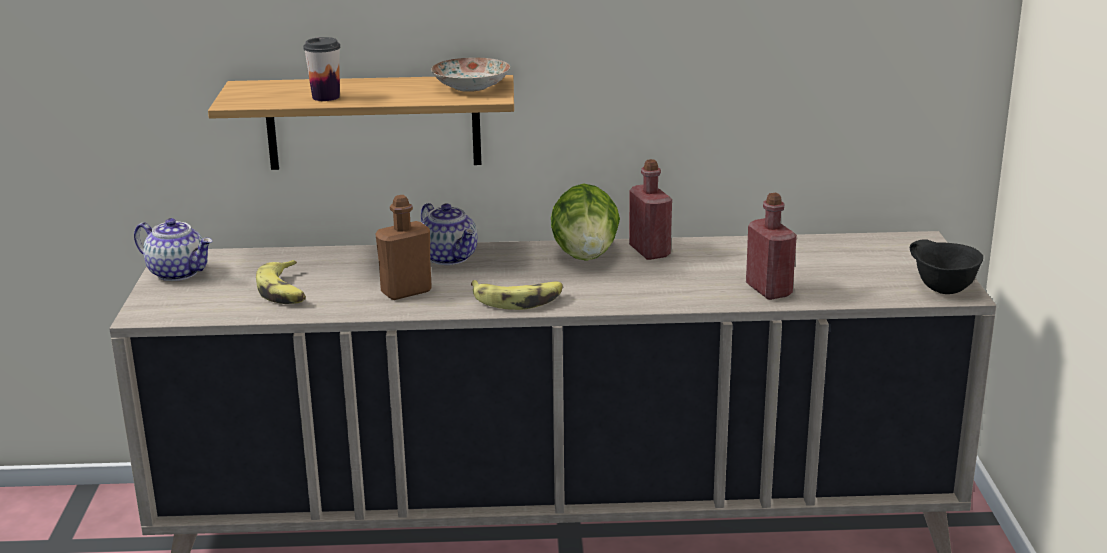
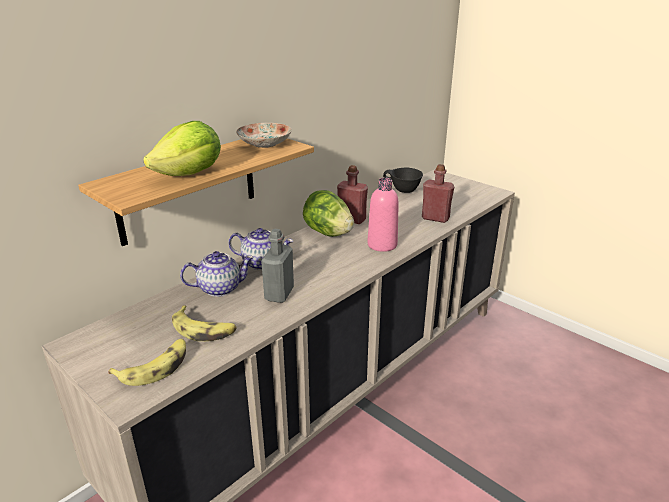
camera: 45 degrees left, 5 degrees up
teapot [134,218,213,281] -> teapot moved to [180,251,254,297]
cup [303,37,340,101] -> lettuce [143,121,221,176]
brown bottle [375,195,432,300] -> grey bottle [261,229,294,303]
banana [471,280,563,310] -> banana moved to [108,339,186,386]
black bowl [910,239,983,294] -> black bowl moved to [383,168,423,193]
none -> pink bottle [367,178,399,252]

